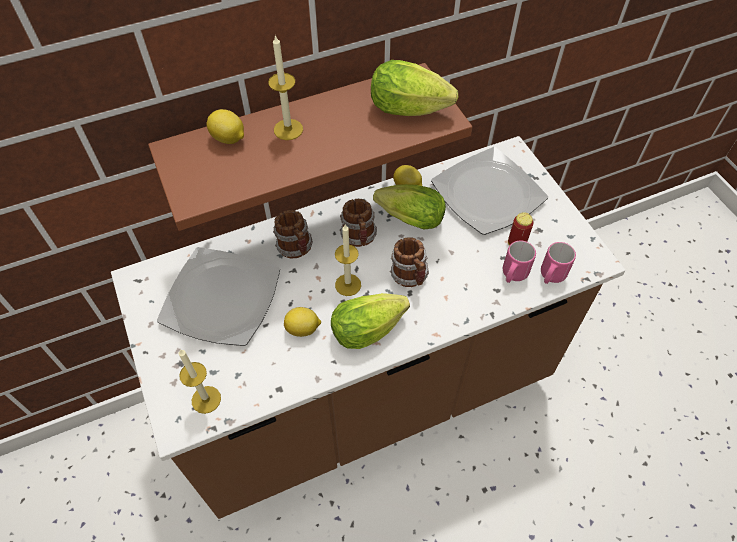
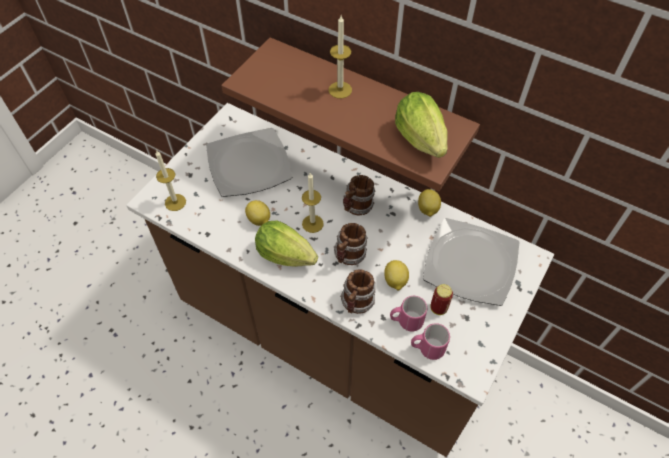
camera: 55 degrees right, 0 degrees up
lemon [207,109,244,144] -> lemon moved to [384,260,409,291]
mug [273,210,313,259] -> mug moved to [340,269,376,314]
lettuce [373,184,446,230] -> none

